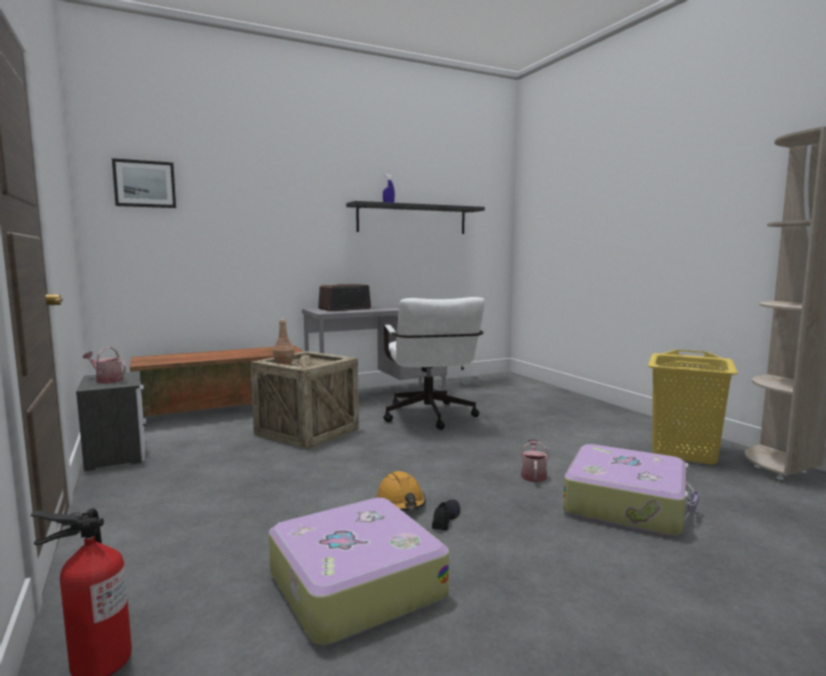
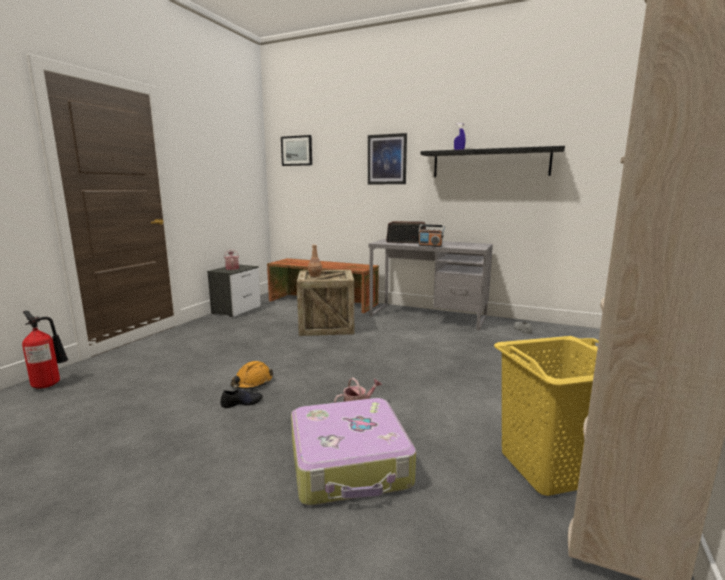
camera: 50 degrees right, 5 degrees up
suitcase [269,498,449,645] -> none
white office chair [383,297,485,430] -> none
none -> picture [368,133,407,184]
none -> radio [418,224,445,247]

